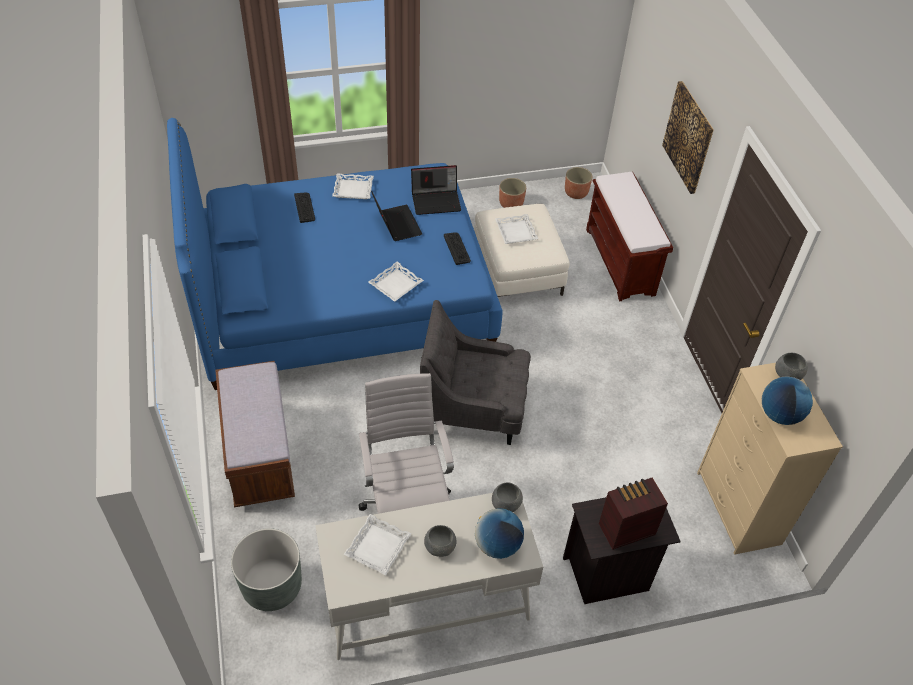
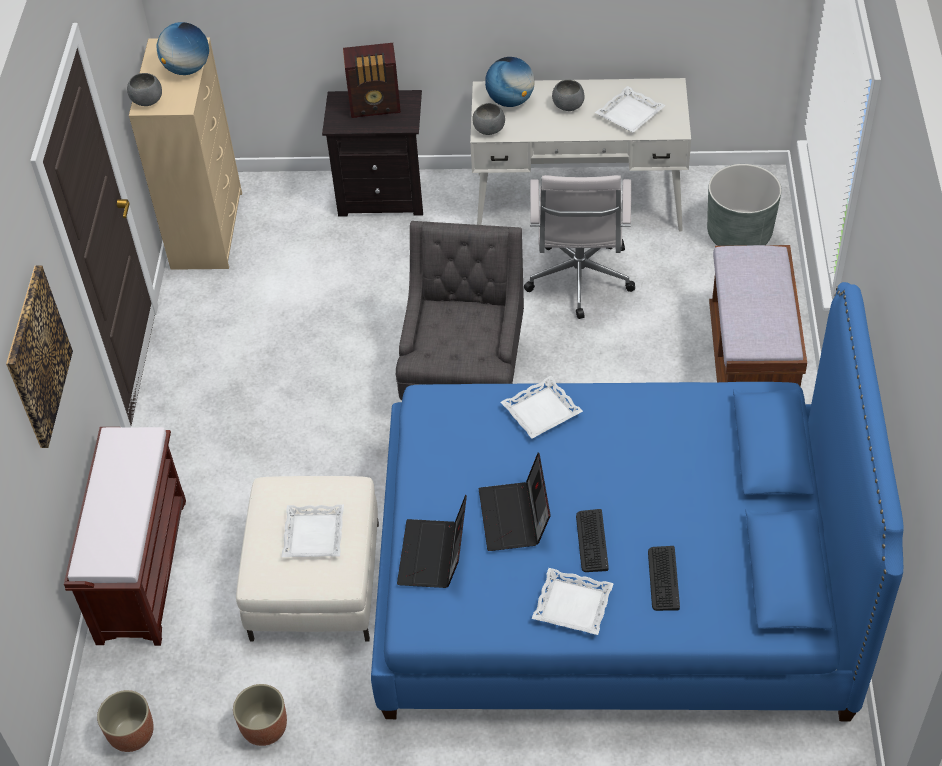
camera: 160 degrees left, 0 degrees up
laptop [411,165,461,215] -> laptop turned 90 degrees counterclockwise [397,495,467,588]
grey armchair [420,300,531,445] -> grey armchair turned 105 degrees counterclockwise [396,221,524,400]
keyboard [444,232,471,265] -> keyboard moved to [576,509,609,572]

